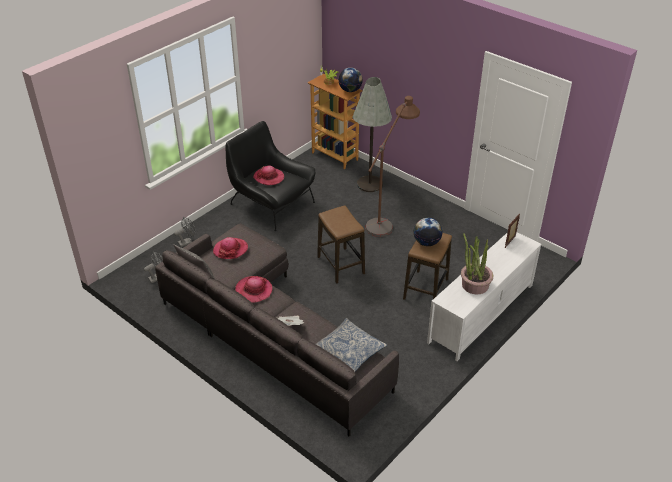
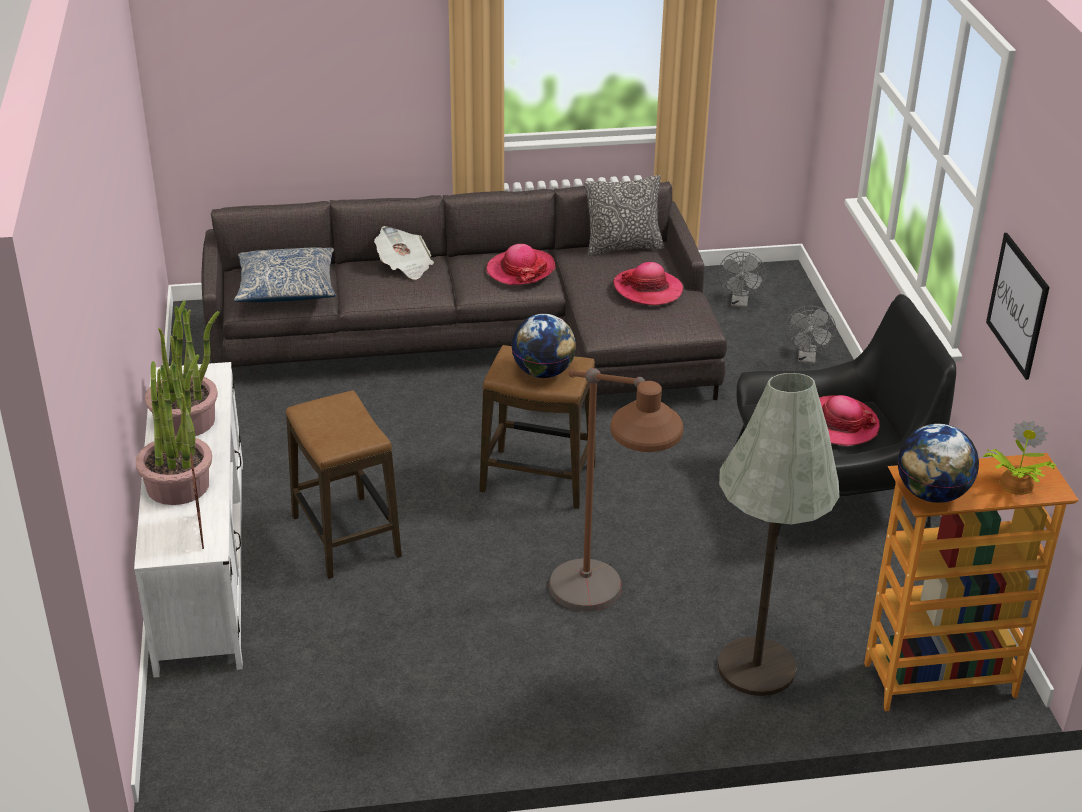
camera: 130 degrees right, 5 degrees down
globe [413,218,442,246] -> globe moved to [511,314,576,378]
none -> potted plant [136,354,212,505]
none -> picture [986,233,1050,380]

